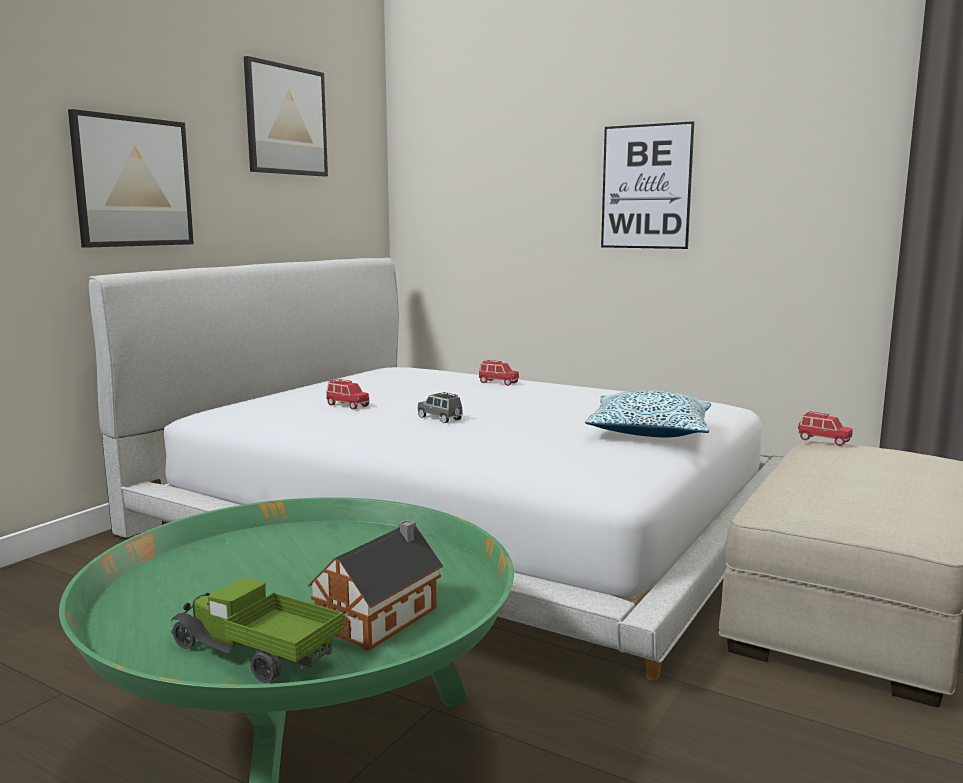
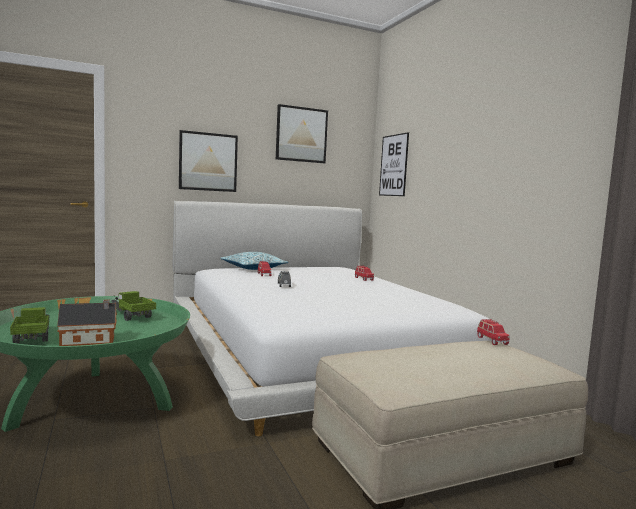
camera: 35 degrees right, 5 degrees down
pillow [585,390,711,437] -> pillow moved to [220,252,288,270]
picture [601,121,694,249] -> picture moved to [379,132,409,196]
none -> toy truck [112,291,156,321]

